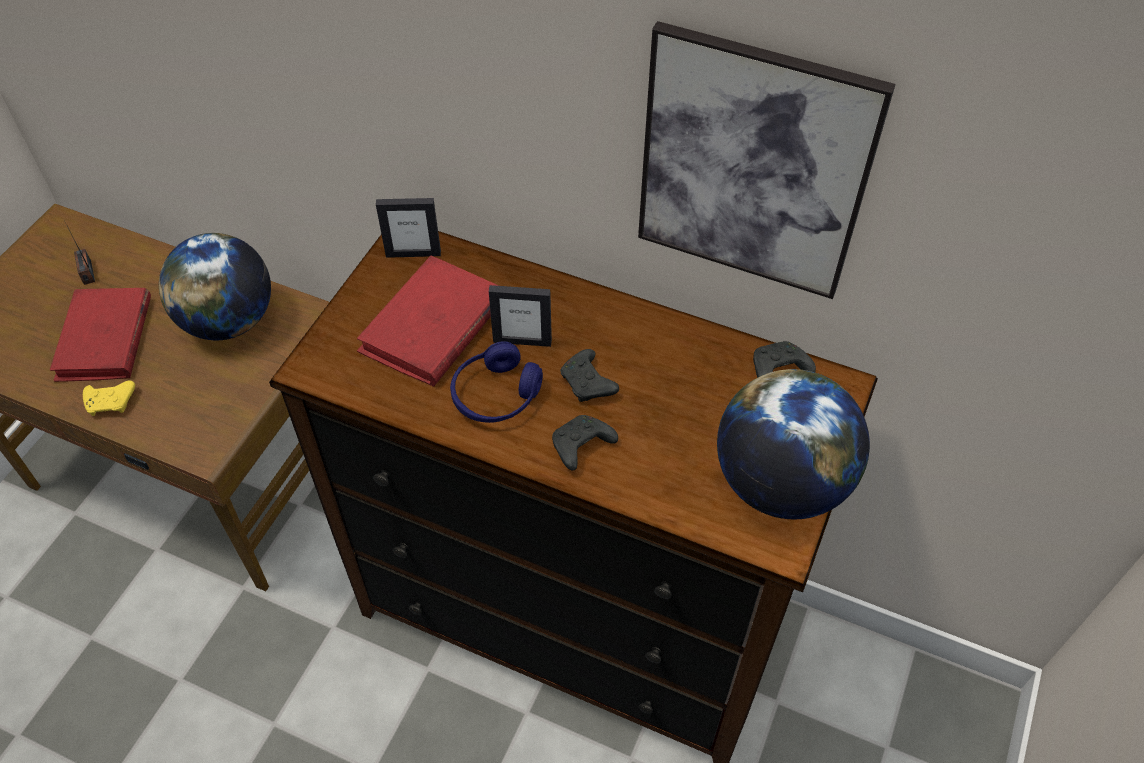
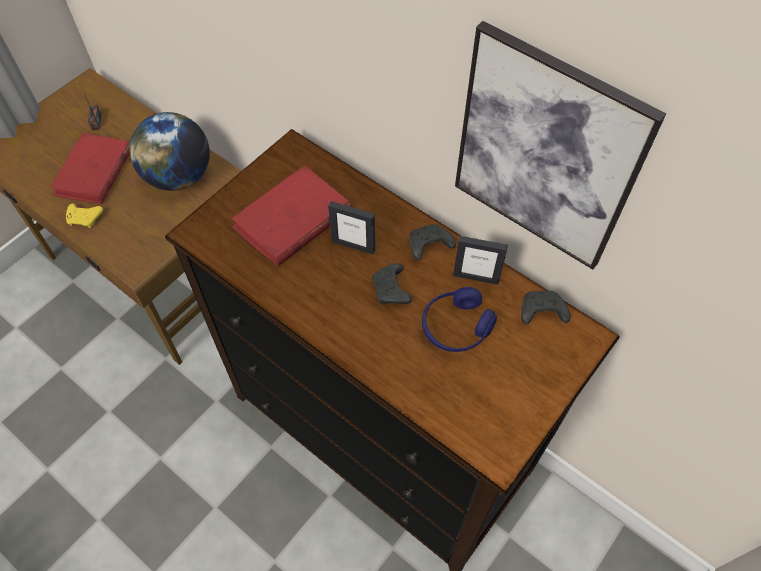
camera: 15 degrees right, 5 degrees up
picture frame [376,198,441,258] -> picture frame moved to [453,236,508,285]
blue headphones [450,341,543,423] -> blue headphones moved to [422,287,497,352]
black game controller [552,415,618,470] -> black game controller moved to [409,224,456,260]
globe [717,369,870,519] -> none

